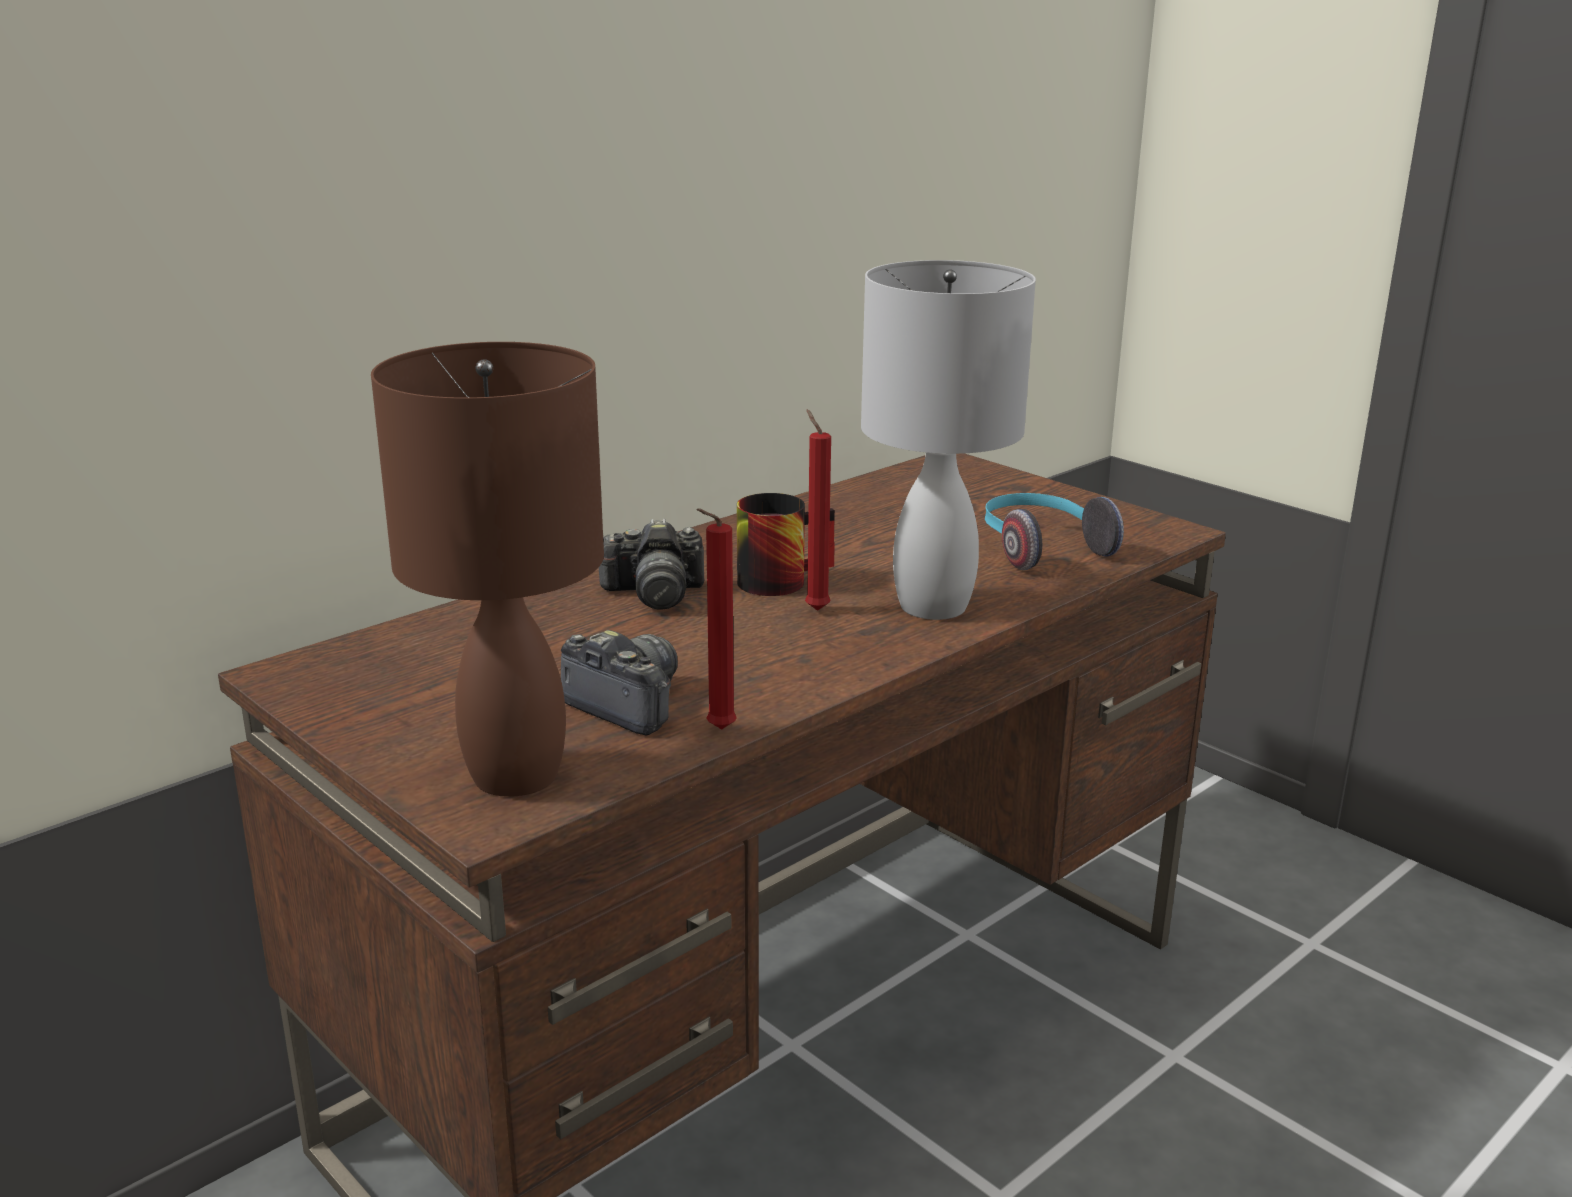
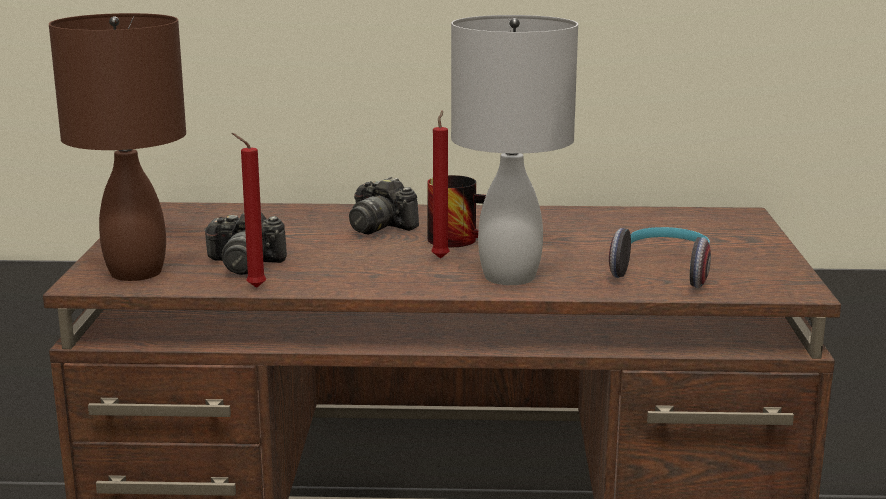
camera: 45 degrees right, 5 degrees down
camera [561,630,678,736] -> camera turned 105 degrees clockwise [204,212,287,275]

